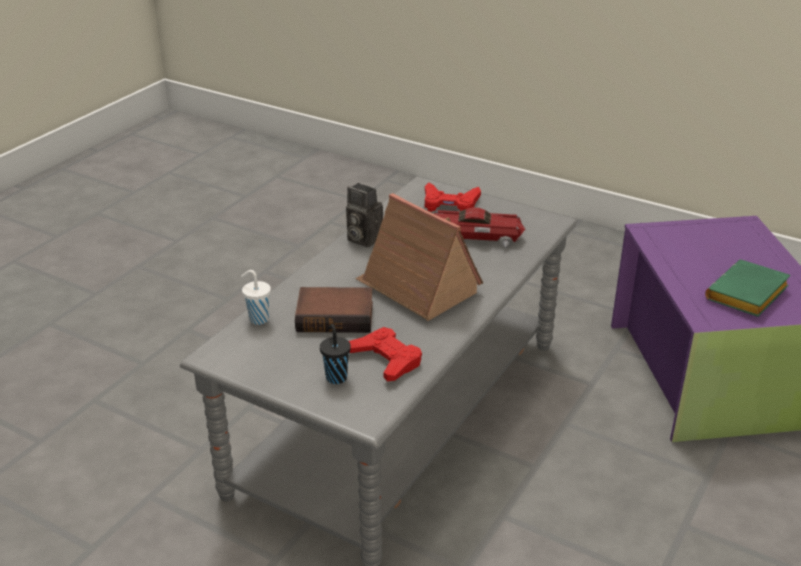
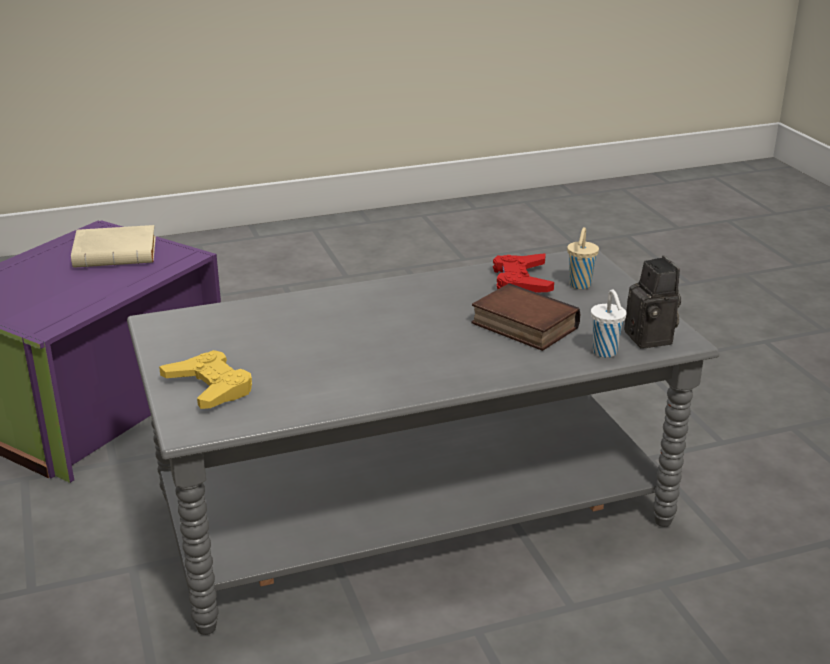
camera: 140 degrees left, 5 degrees down
black cup [320,324,351,384] -> beige cup [567,227,599,289]
camera [346,183,383,248] -> camera moved to [624,255,681,349]
toy house [355,193,483,321] -> none
red game controller [425,183,481,212] -> yellow game controller [159,350,252,409]
toy car [434,207,525,248] -> none
green book [705,260,791,317] -> beige book [71,225,156,268]

